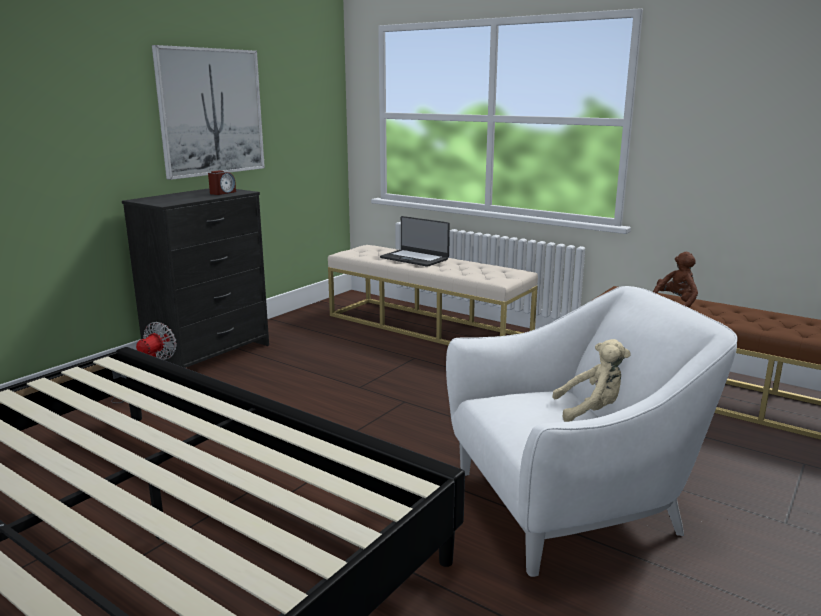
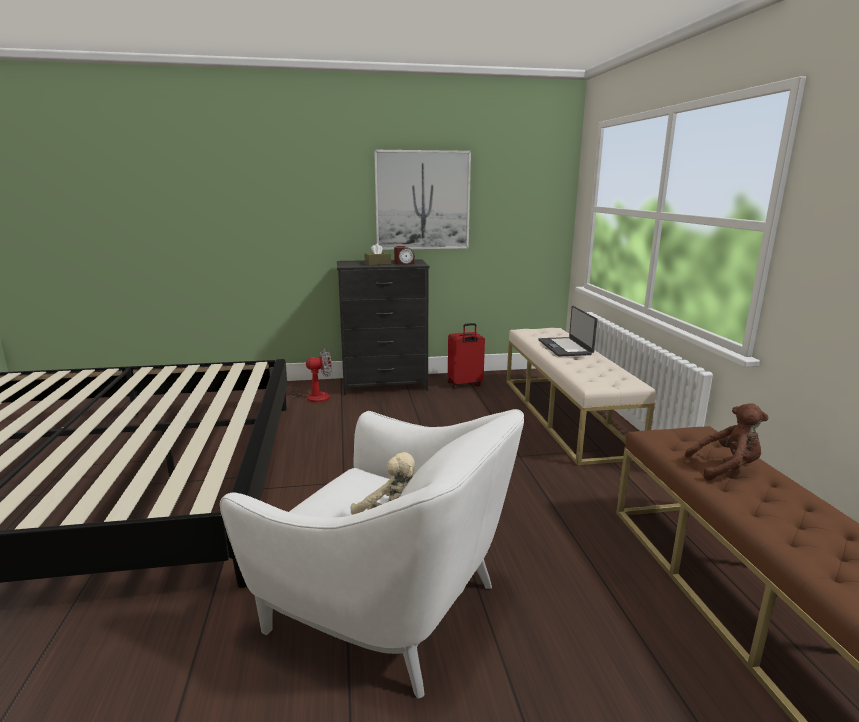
camera: 45 degrees right, 0 degrees up
none -> brown tissue box [365,243,391,265]
none -> red suitcase [447,323,485,389]

